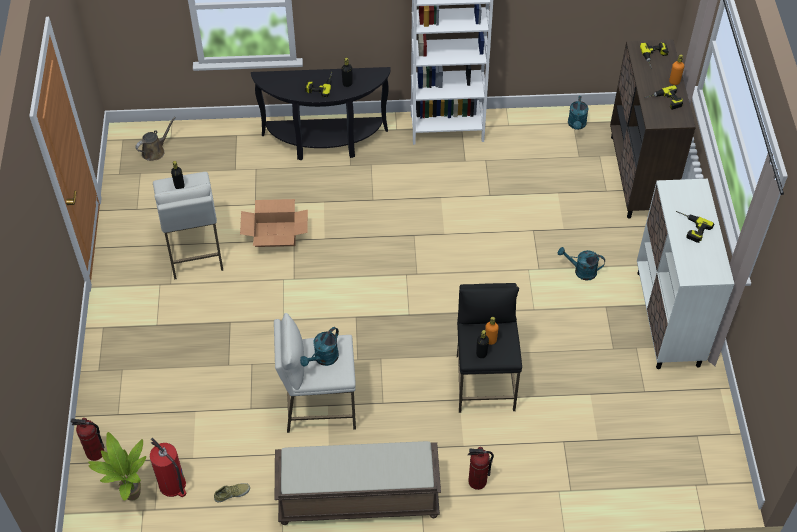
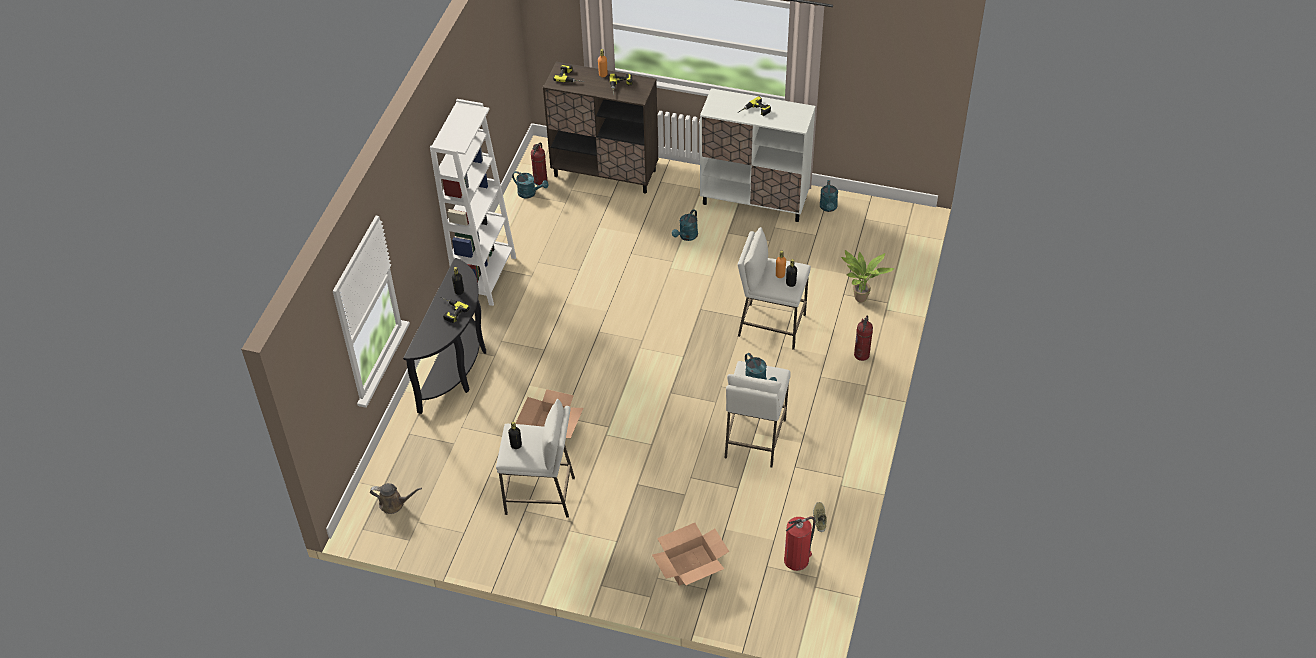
camera: 70 degrees left, 5 degrees down
fire extinguisher [71,418,105,461] -> fire extinguisher moved to [531,143,547,185]
potted plant [88,432,146,501] -> potted plant moved to [841,250,894,302]
brown watering can [135,117,176,161] -> brown watering can turned 120 degrees clockwise [370,483,422,514]
brown bench [275,441,441,525] -> none
black stool [457,283,522,413] -> white stool [738,227,811,350]
none -> cardboard box [652,523,729,586]
none -> turquoise watering can [820,180,838,212]

